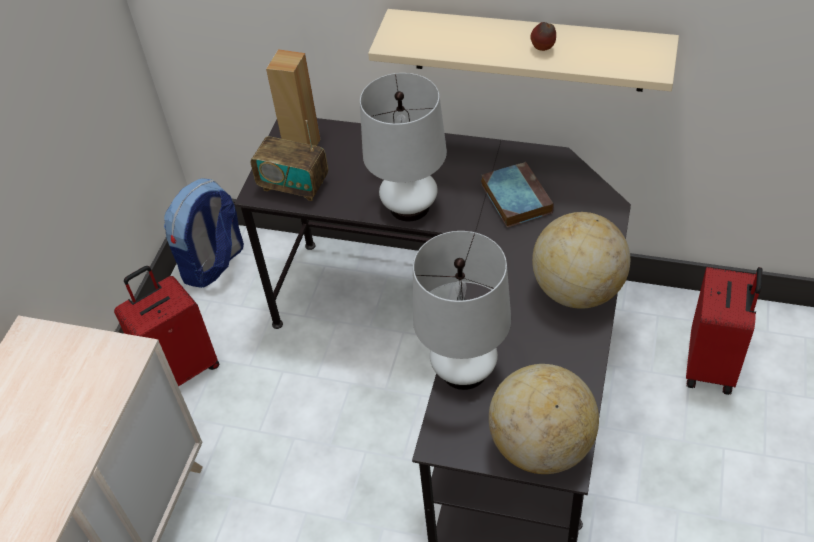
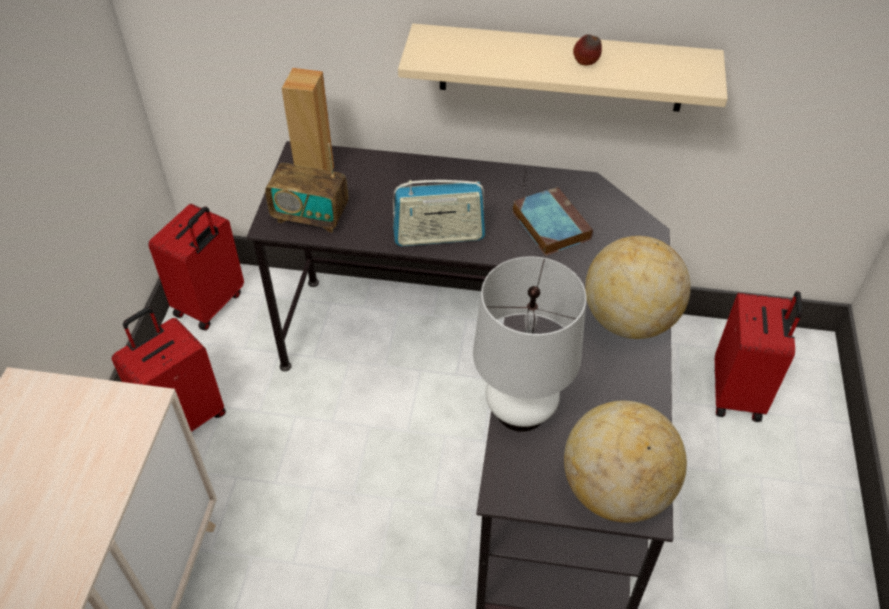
camera: 10 degrees left, 0 degrees up
backpack [164,179,244,288] -> red suitcase [148,204,244,330]
white table lamp [360,73,447,221] -> radio [393,180,485,246]

